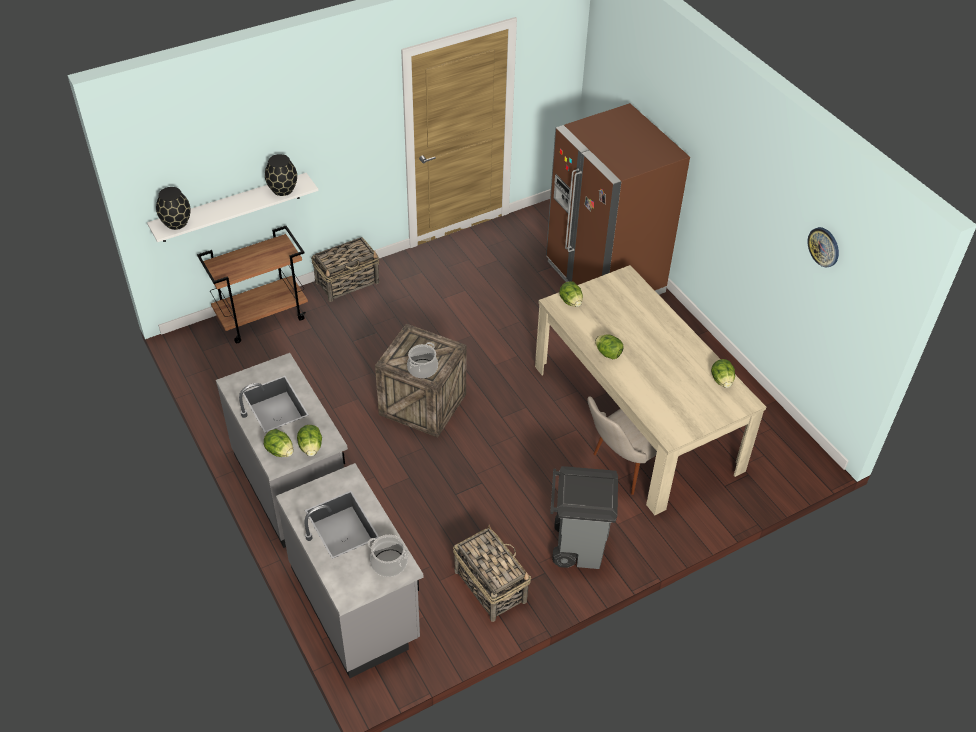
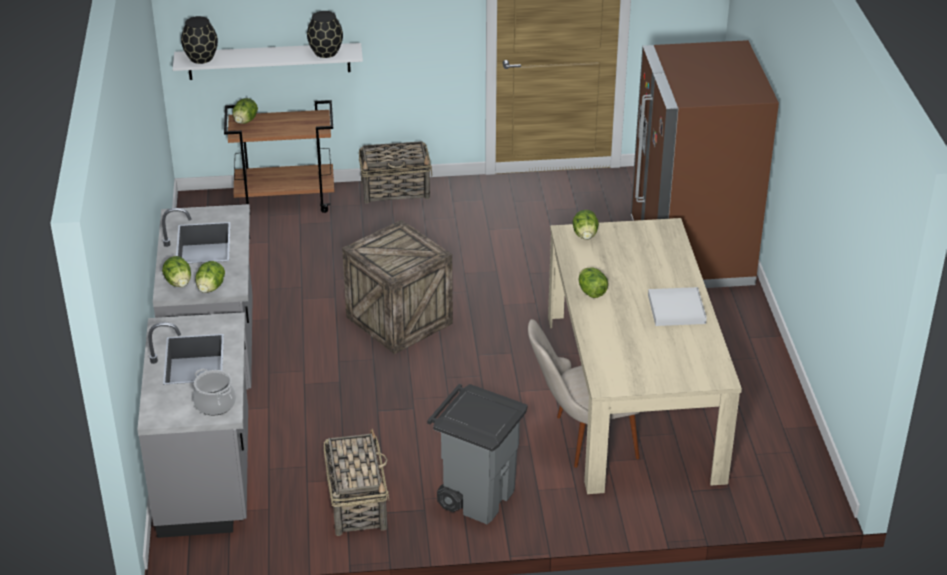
camera: 25 degrees right, 10 degrees down
cooking pot [407,342,438,378] -> none
lettuce [711,359,735,388] -> lettuce moved to [233,98,258,124]
wall clock [808,227,839,267] -> none
none -> white tray [648,287,707,326]

